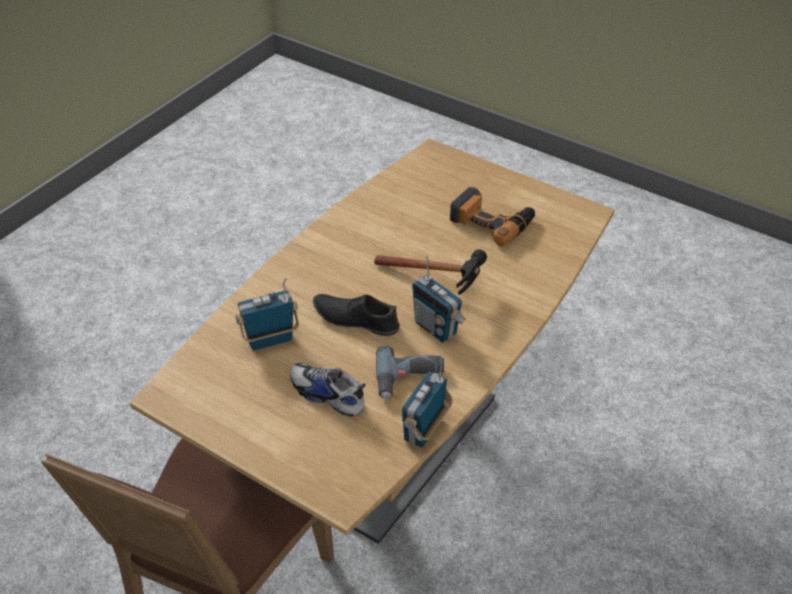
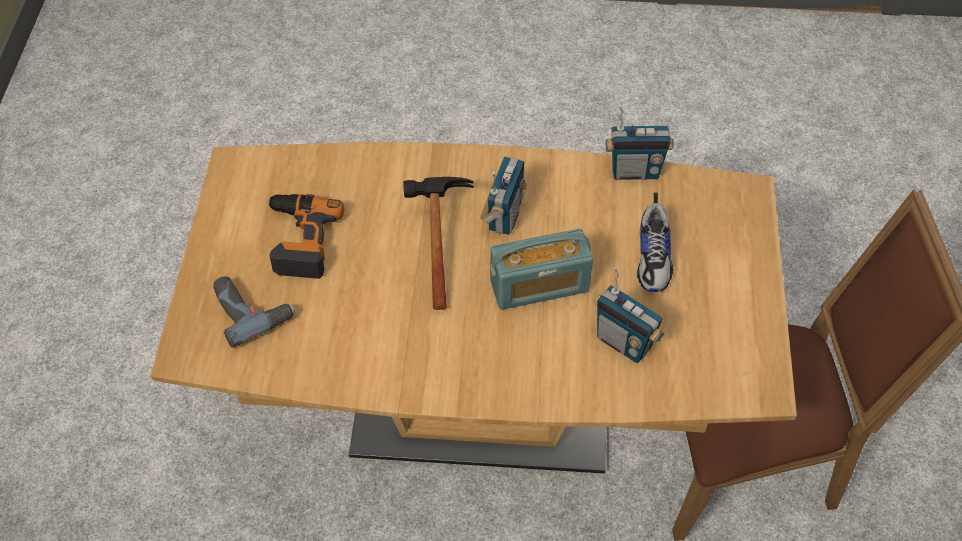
camera: 120 degrees left, 10 degrees up
black shoe [313,294,399,336] -> radio [490,229,593,310]
power drill [376,346,444,400] -> power drill moved to [213,276,295,348]

